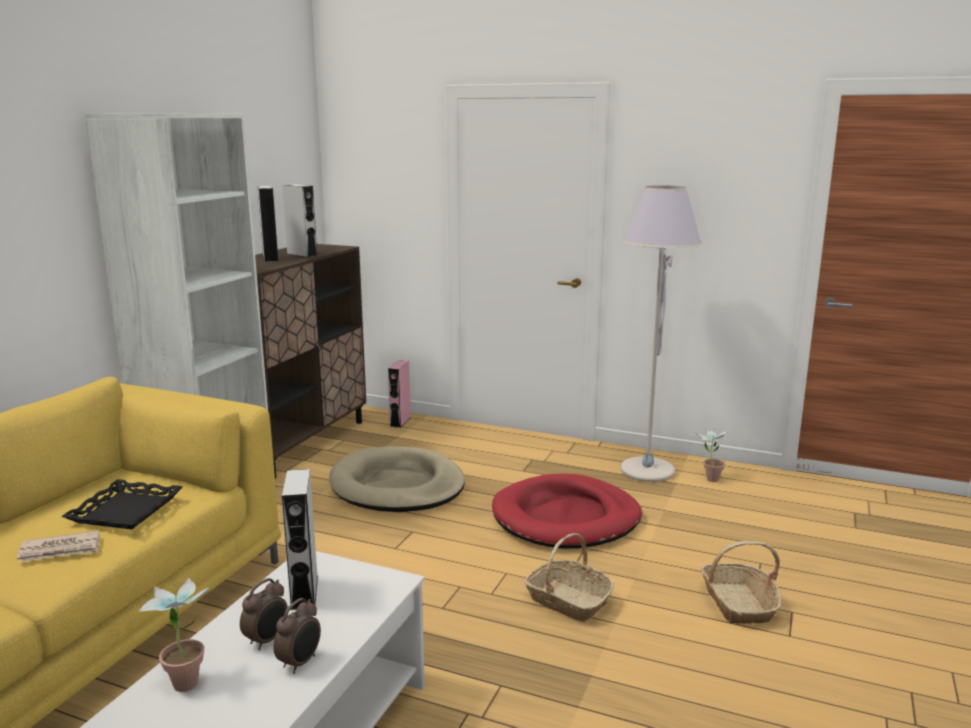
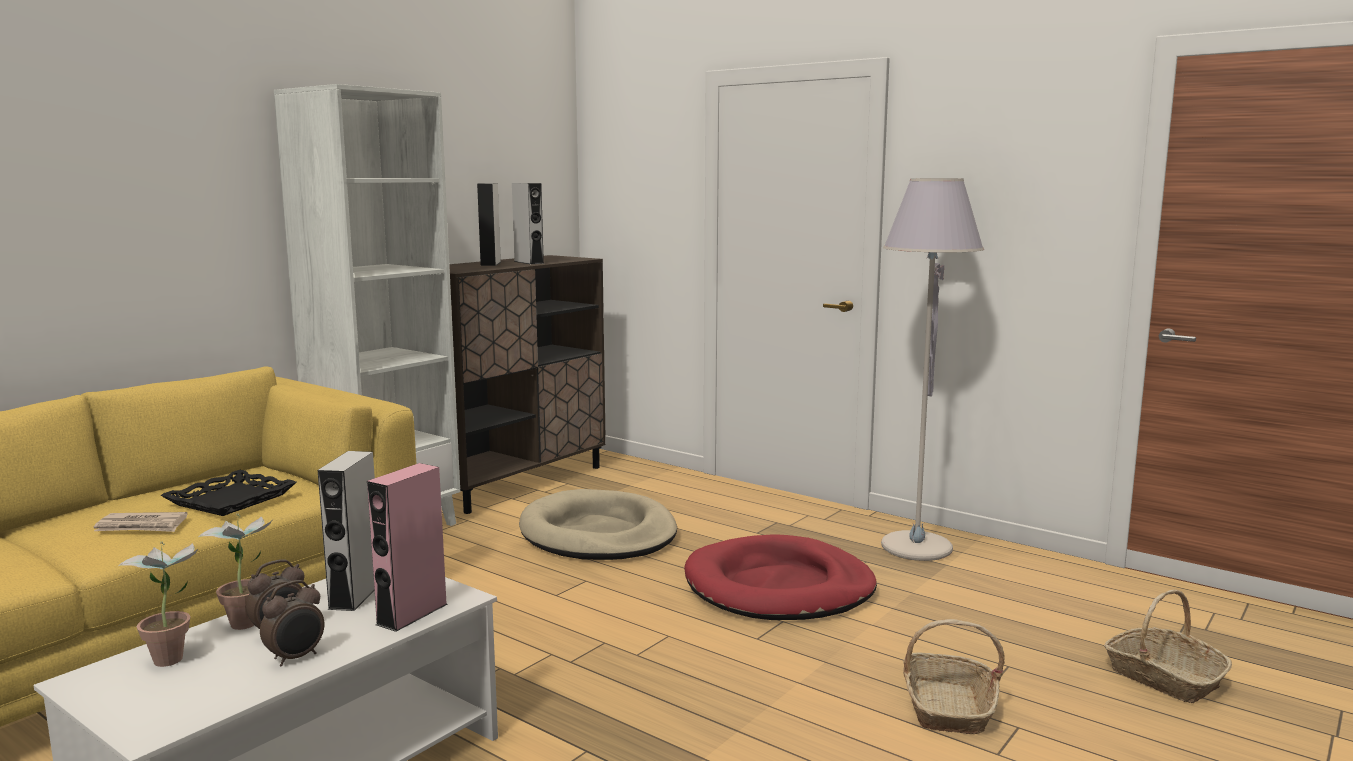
camera: 15 degrees right, 5 degrees down
pink speaker [388,360,411,428] -> pink speaker moved to [367,463,448,632]
basket [525,533,614,622] -> basket moved to [1104,590,1232,703]
potted plant [696,428,728,482] -> potted plant moved to [199,514,272,630]

